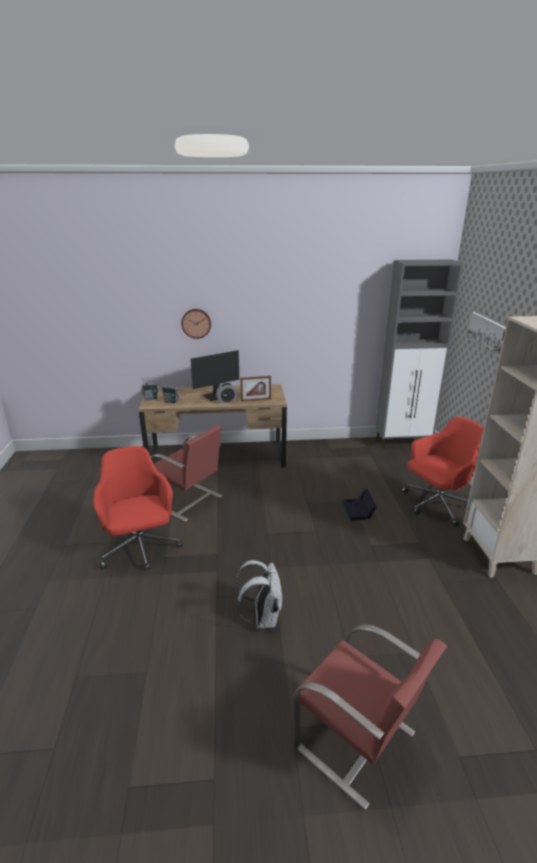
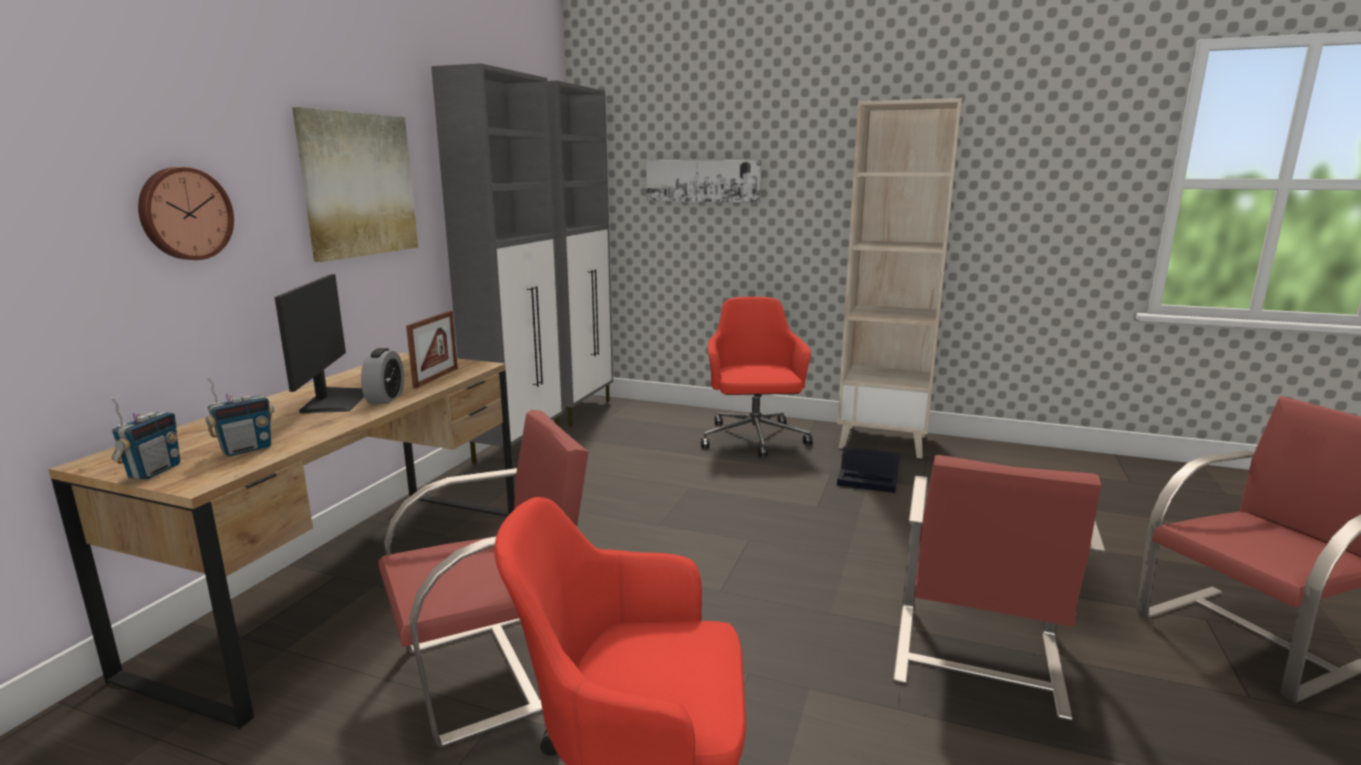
camera: 65 degrees left, 10 degrees down
white backpack [236,560,282,629] -> red chair [893,455,1105,721]
black storage box [343,489,377,521] -> black storage box moved to [837,447,900,493]
none -> picture [292,107,418,262]
none -> grey cabinet [431,63,563,464]

